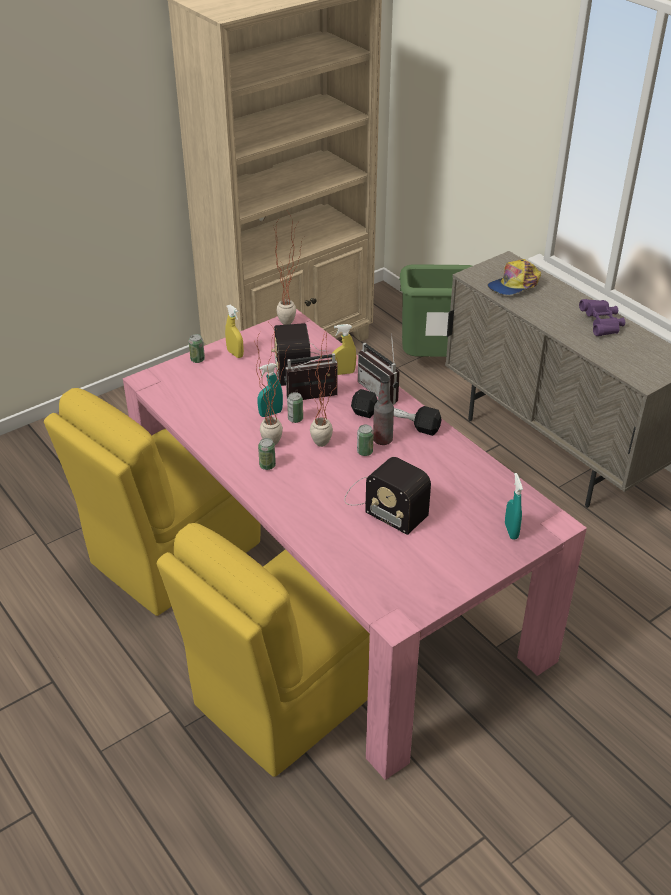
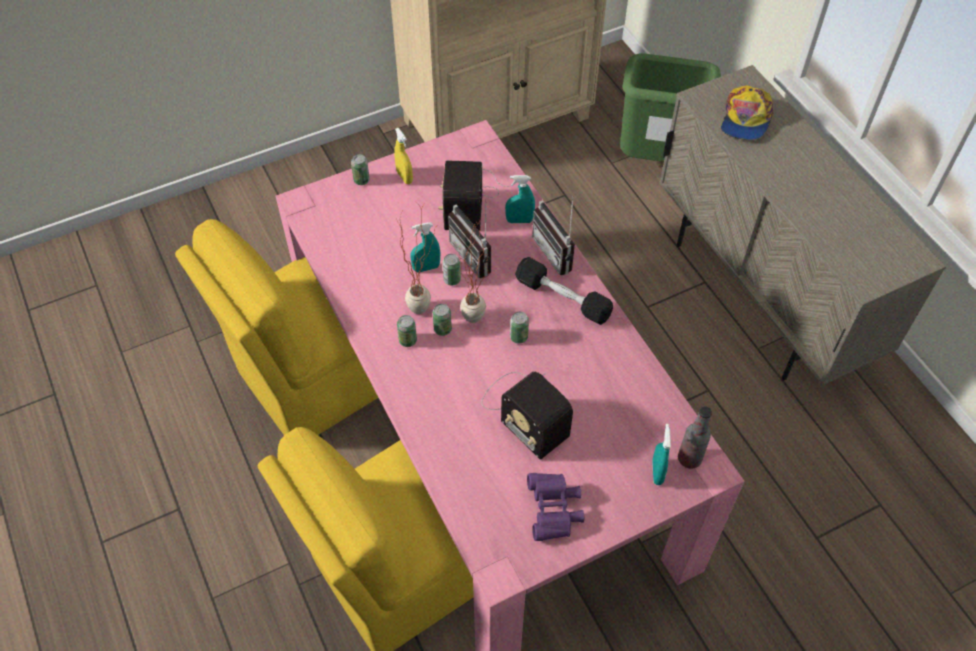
camera: 10 degrees right, 15 degrees up
potted plant [273,214,303,325] -> none
radio [284,353,338,400] -> radio turned 120 degrees counterclockwise [448,199,491,278]
yellow spray bottle [331,324,356,375] -> turquoise spray bottle [505,175,535,223]
bottle [373,376,394,445] -> bottle moved to [678,406,712,469]
cap [487,259,541,295] -> cap turned 45 degrees counterclockwise [721,85,774,140]
purple binoculars [579,299,625,336] -> purple binoculars moved to [527,473,584,541]
none -> can [433,304,452,336]

